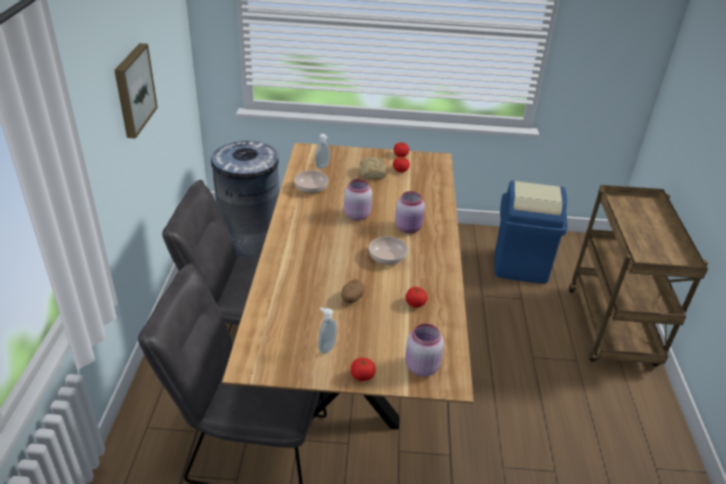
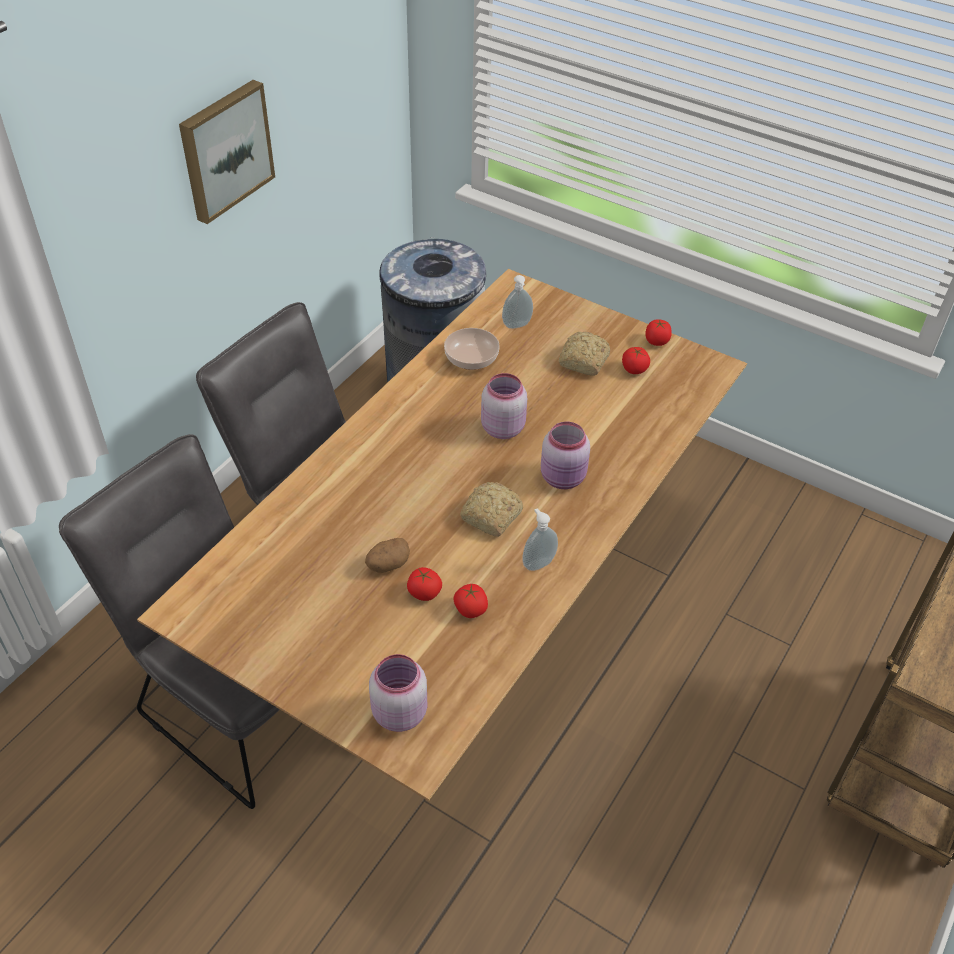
camera: 30 degrees right, 10 degrees up
soap dispenser [318,308,337,354] -> soap dispenser moved to [522,509,558,571]
tomato [351,358,376,381] -> tomato moved to [407,567,442,601]
bowl [369,236,408,265] -> bread [460,482,523,537]
blue trash can [494,181,568,284] -> none

